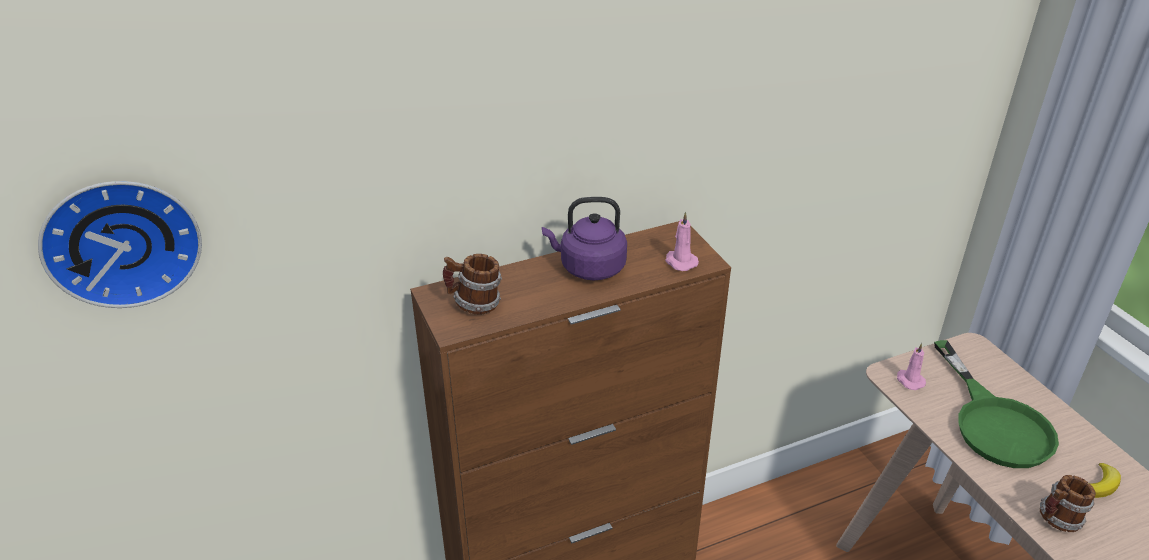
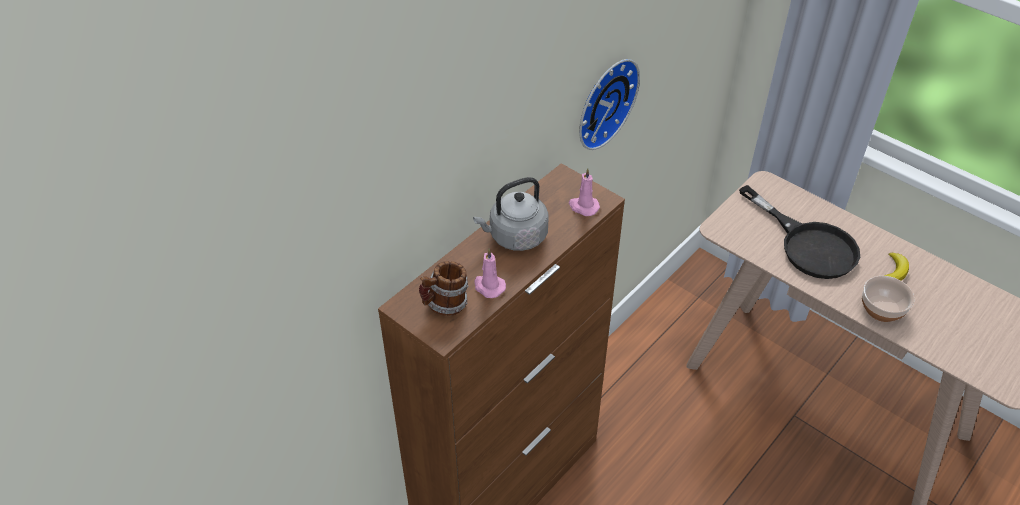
camera: 25 degrees left, 10 degrees up
wall clock [38,181,202,308] -> wall clock moved to [579,59,640,150]
purple kettle [542,197,627,280] -> grey kettle [473,177,549,251]
pink candle [897,343,926,390] -> pink candle moved to [474,249,506,298]
green frying pan [934,340,1059,468] -> black frying pan [739,185,860,279]
mug [1040,475,1096,532] -> bowl [862,276,914,322]

